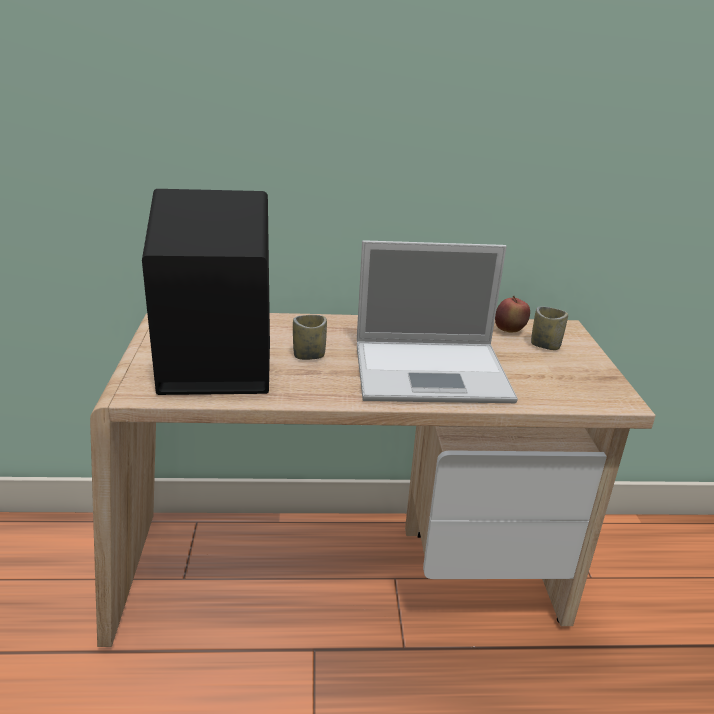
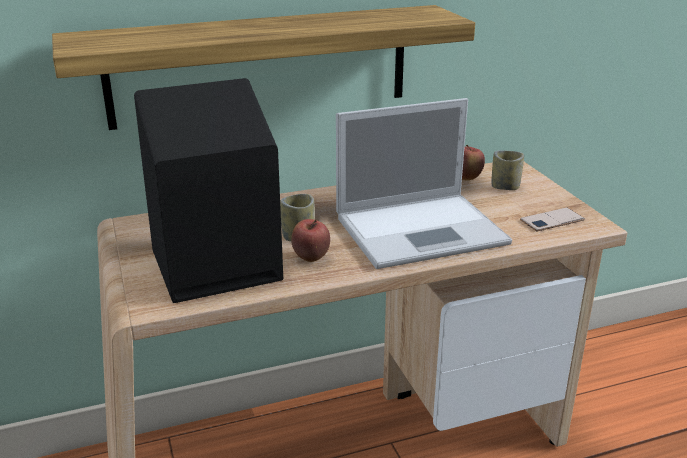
camera: 15 degrees left, 0 degrees up
none -> shelf [52,5,475,130]
none -> apple [291,219,330,262]
none -> phone [520,208,585,231]

